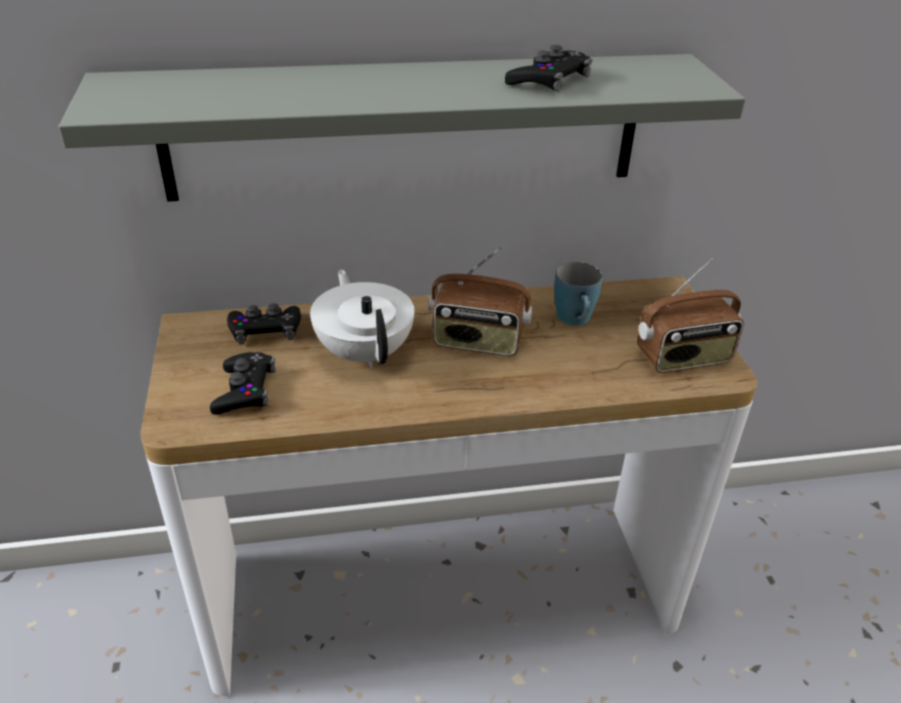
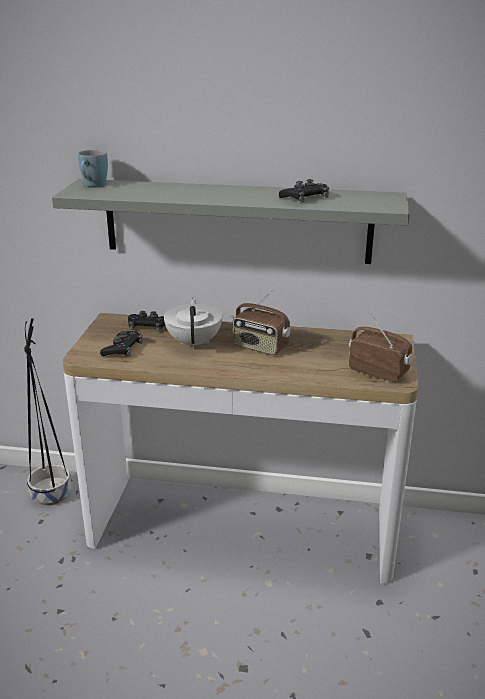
camera: 20 degrees right, 10 degrees down
blue mug [554,262,602,325] -> blue mug moved to [78,150,108,187]
radio [637,258,744,373] -> radio turned 150 degrees counterclockwise [349,314,413,382]
none -> black planter [24,318,71,505]

